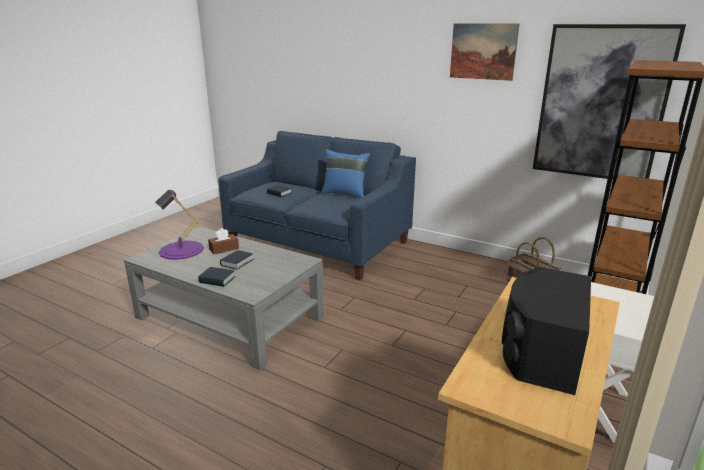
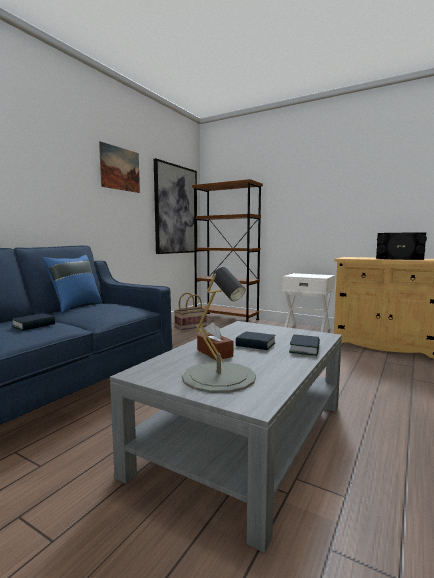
camera: 90 degrees left, 15 degrees down
purple table lamp [155,190,204,260] -> grey table lamp [182,267,256,393]

